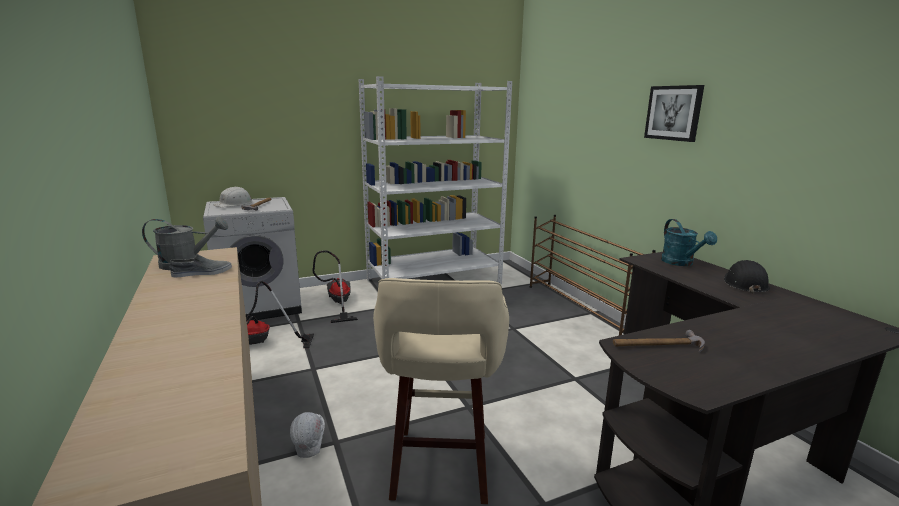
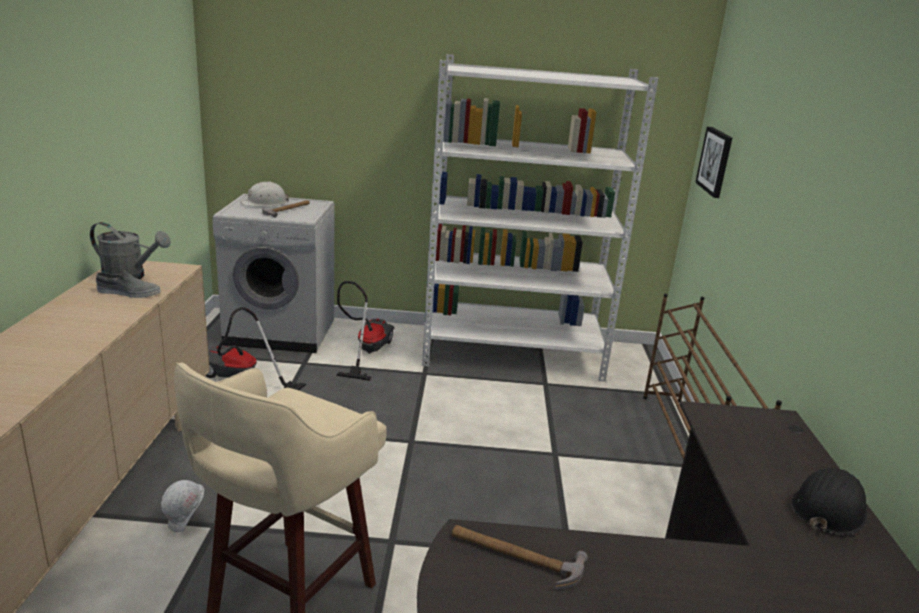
camera: 25 degrees right, 5 degrees up
picture [644,85,704,142] -> picture moved to [695,127,733,198]
turquoise watering can [661,219,717,266] -> none

